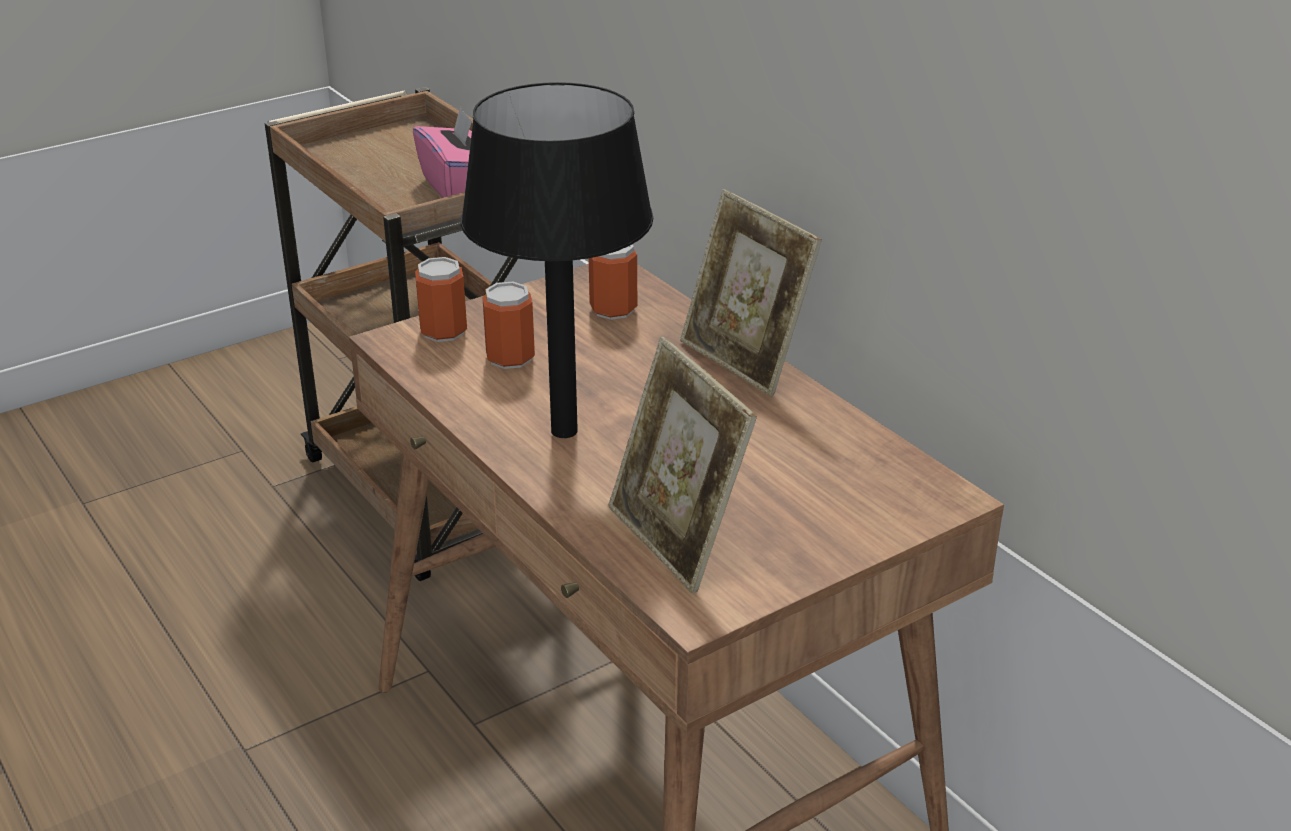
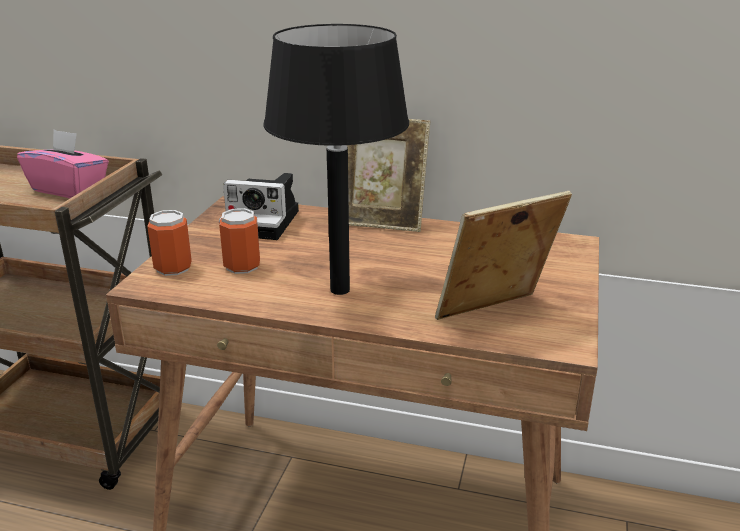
camera: 40 degrees left, 5 degrees down
can [589,245,637,320] -> camera [219,173,299,240]
picture frame [608,337,757,594] -> picture frame turned 135 degrees clockwise [435,191,572,320]

